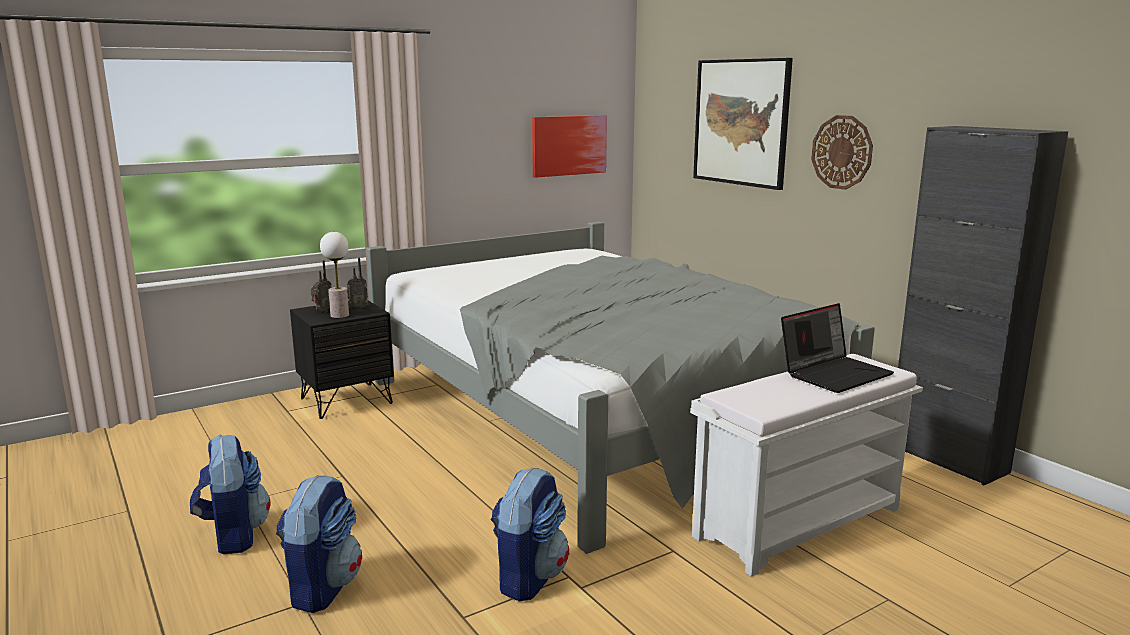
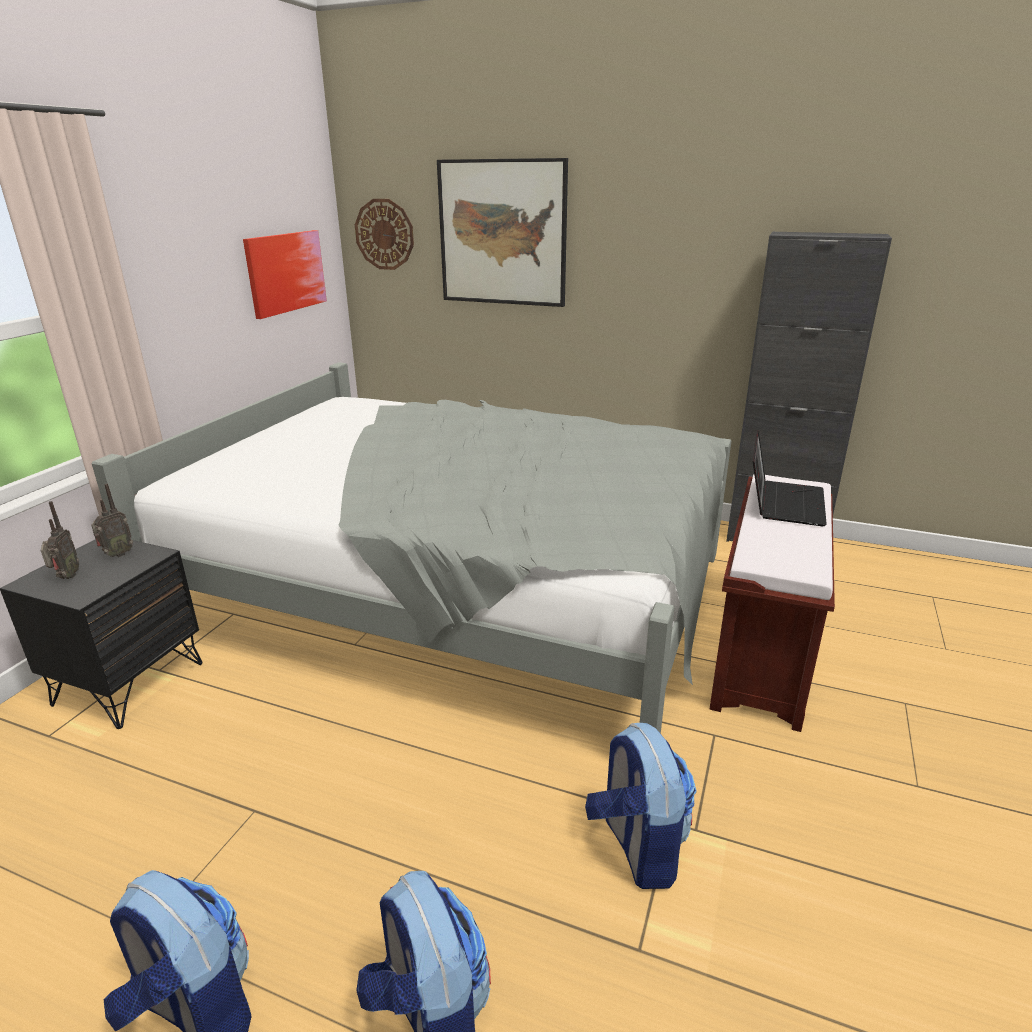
camera: 35 degrees left, 10 degrees up
table lamp [320,232,349,318] -> none
white bench [690,354,923,577] -> brown bench [709,475,835,732]
wall clock [811,115,873,190] -> wall clock moved to [355,199,414,270]

